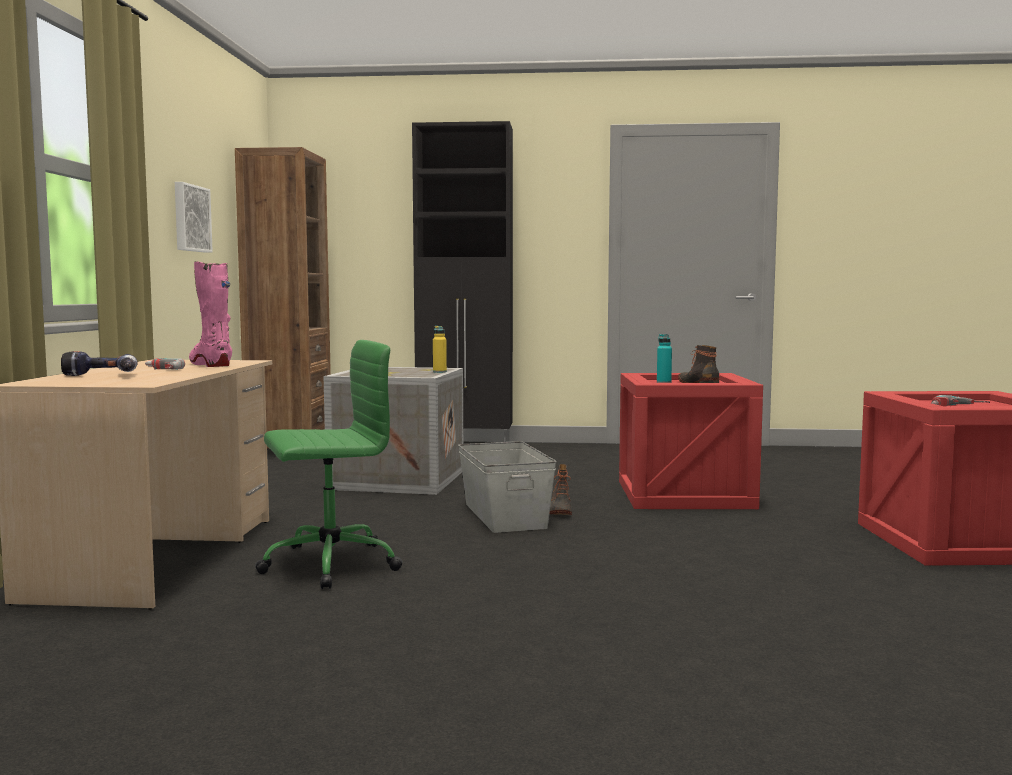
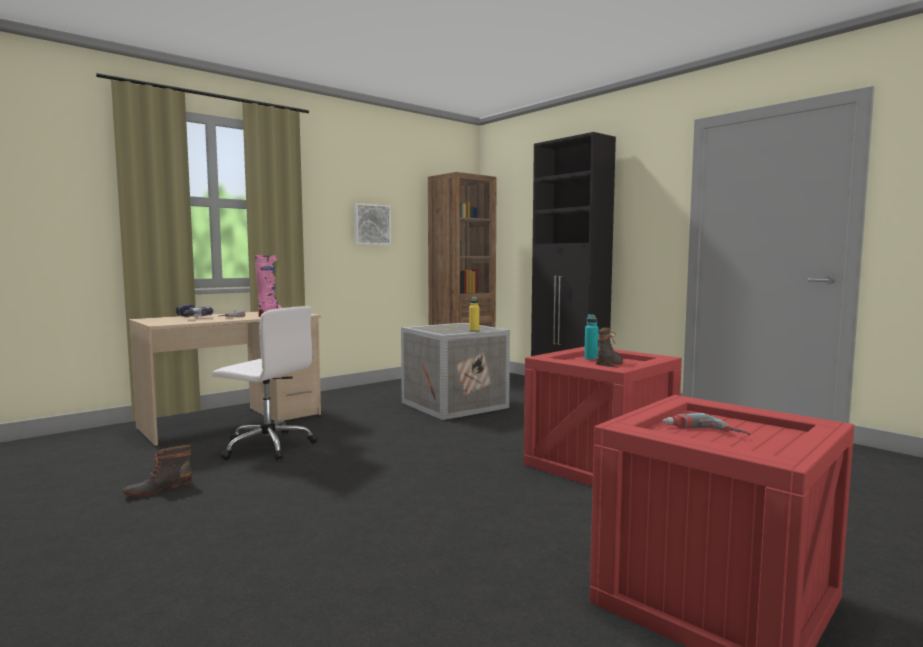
camera: 45 degrees right, 0 degrees up
green office chair [255,340,403,589] -> white office chair [212,306,318,460]
grey storage box [458,441,557,533] -> none
boot [549,464,572,515] -> boot moved to [123,445,192,497]

